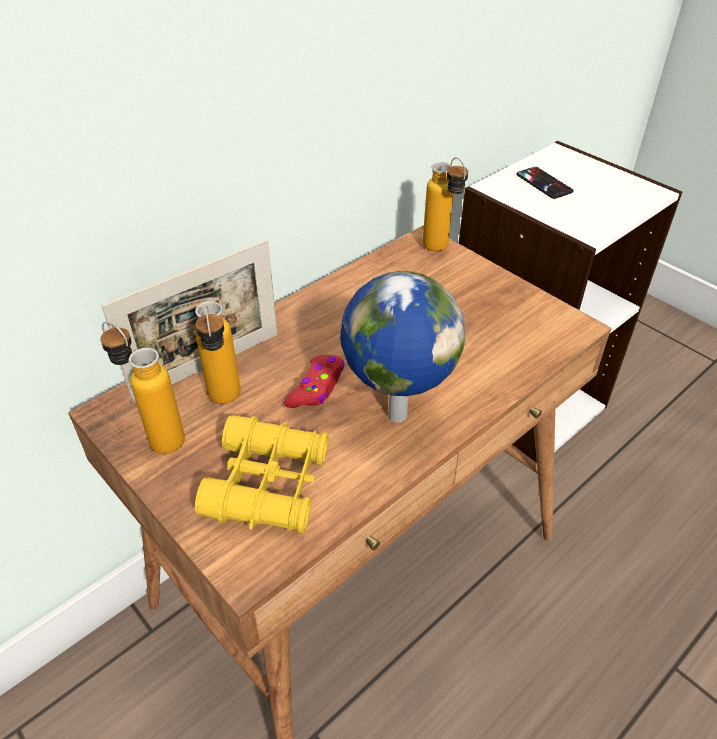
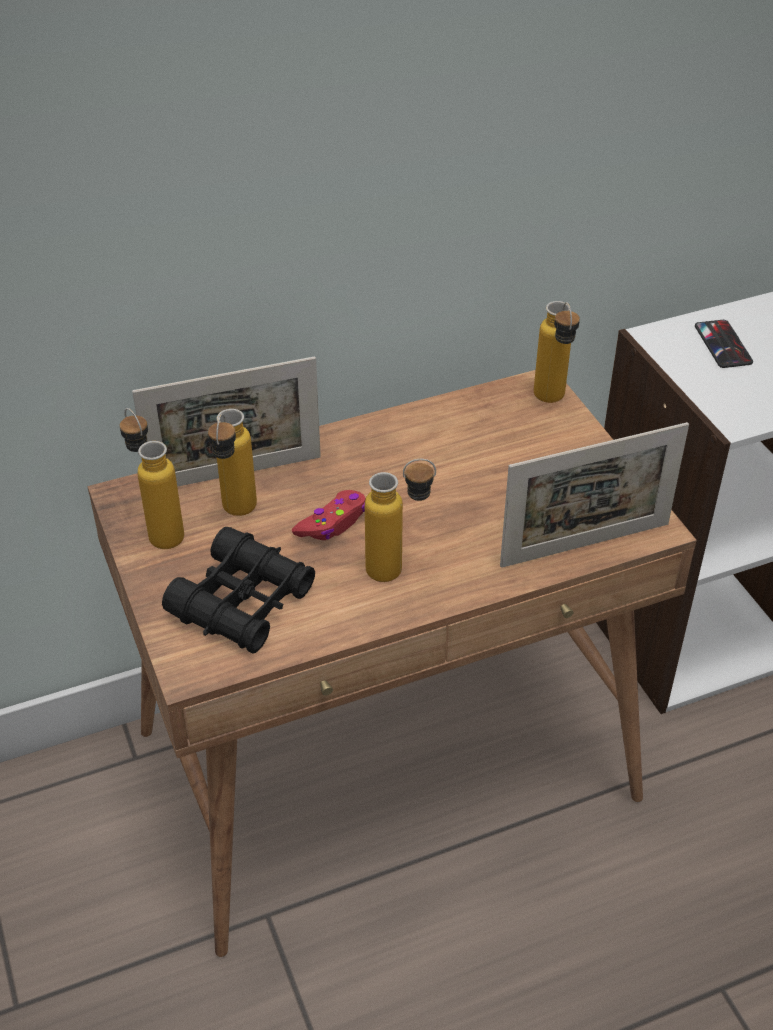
camera: 20 degrees right, 0 degrees up
yellow binoculars [195,415,329,534] -> black binoculars [162,527,315,654]
globe [340,271,465,422] -> bottle [365,459,436,582]
none -> picture frame [500,422,689,568]

